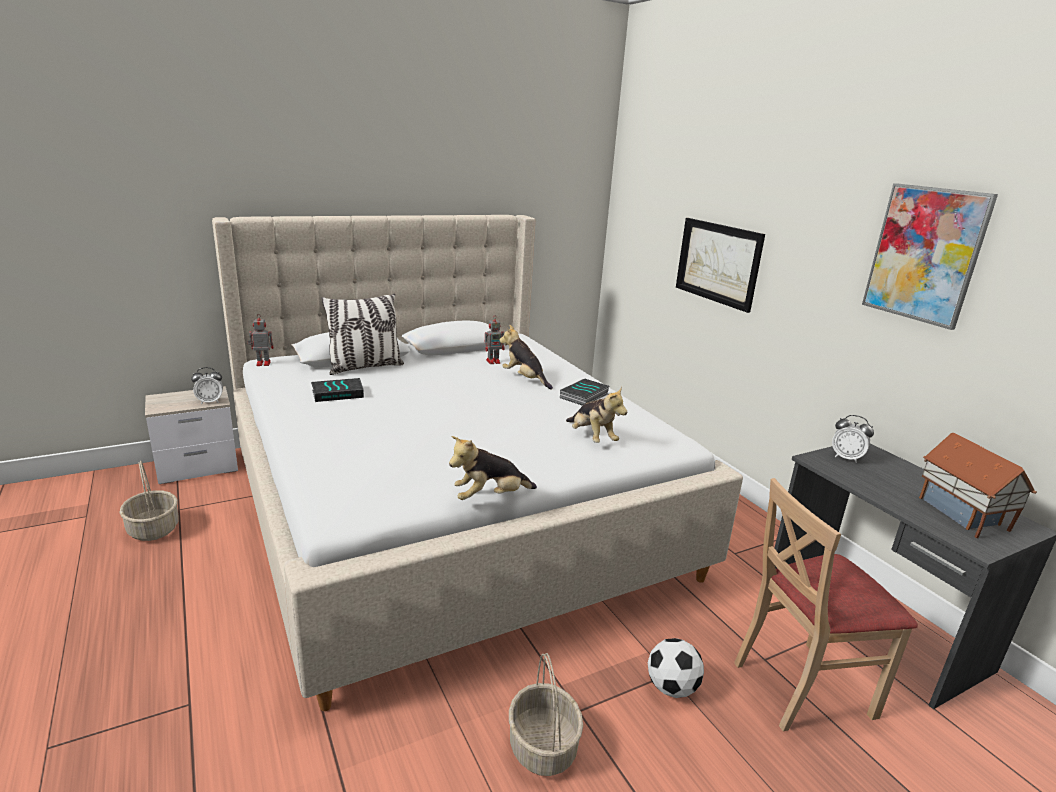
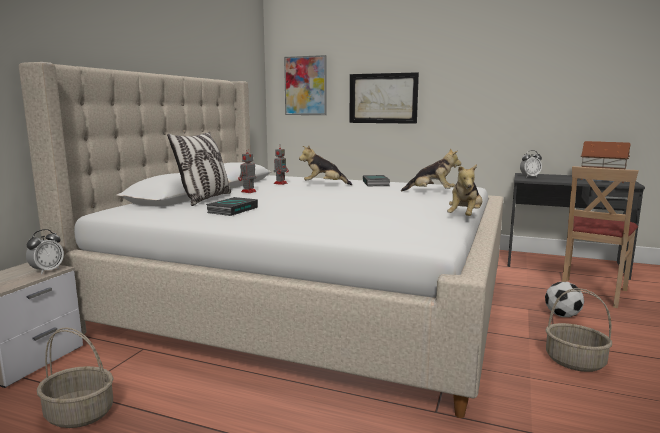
camera: 40 degrees left, 10 degrees down
toy robot [248,318,274,366] -> toy robot moved to [238,148,257,193]
picture [862,183,998,330] -> picture moved to [284,55,327,115]

